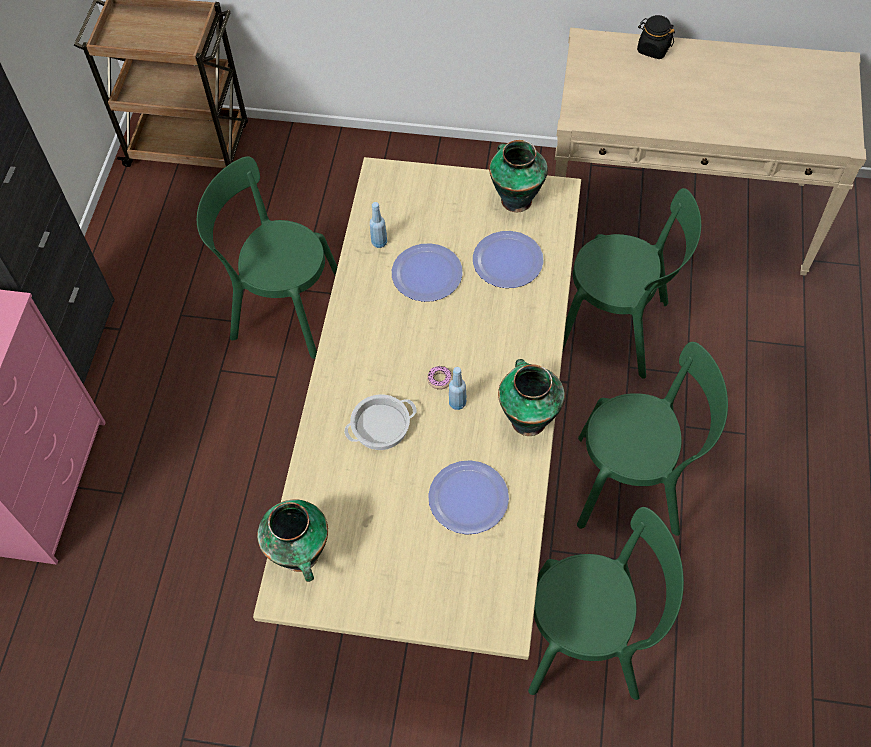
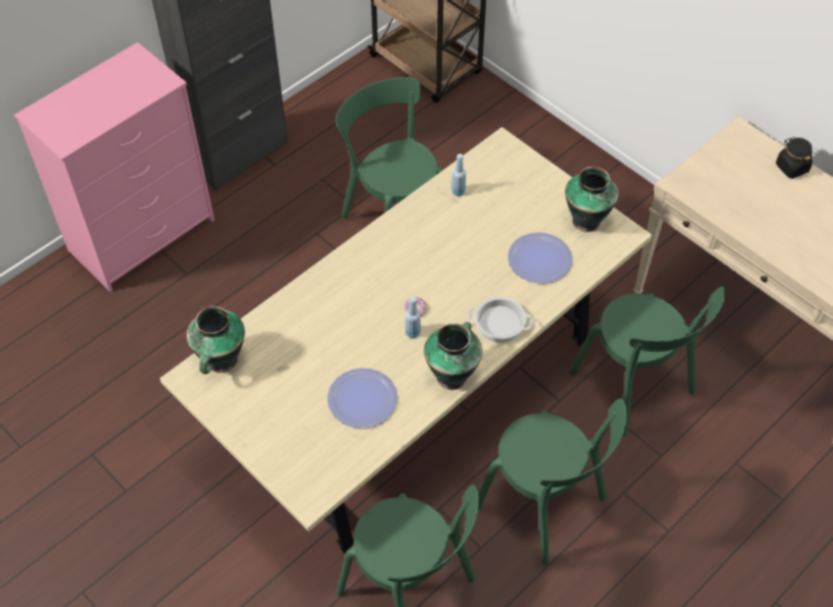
camera: 35 degrees right, 5 degrees down
cooking pot [344,394,417,450] -> cooking pot moved to [468,297,534,343]
plate [392,243,463,302] -> none

